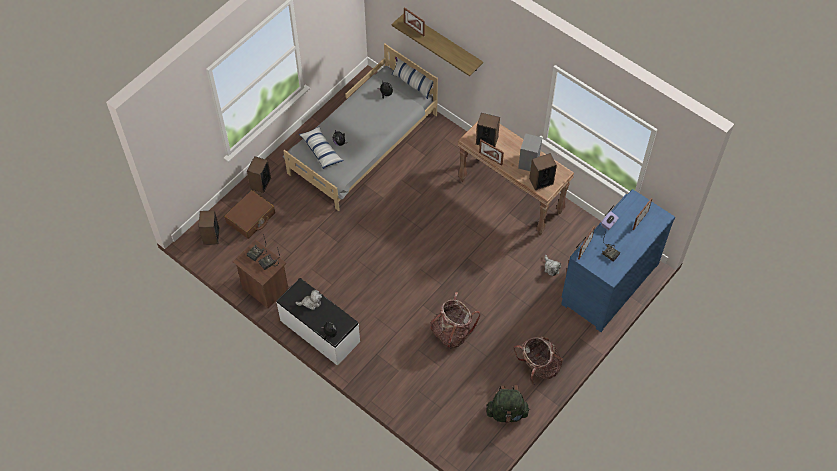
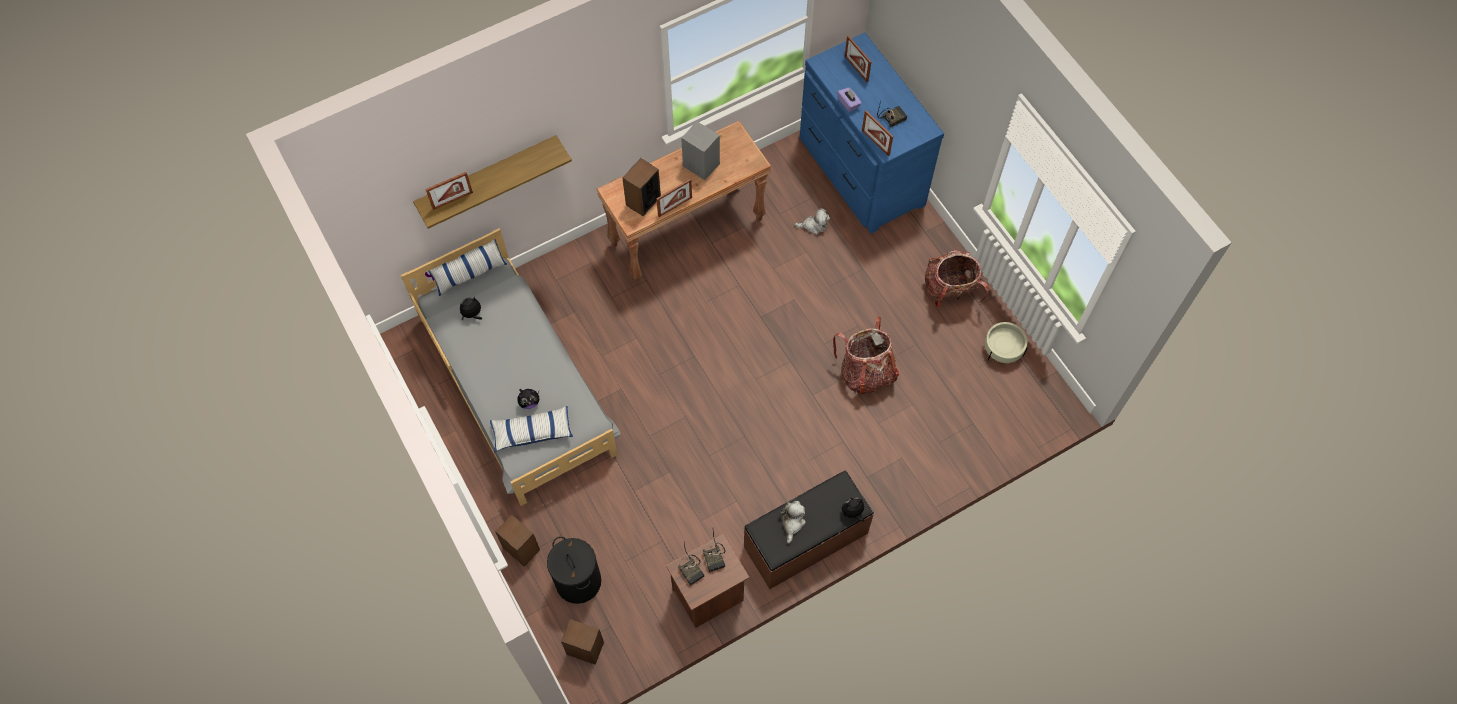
camera: 70 degrees left, 5 degrees up
brown suitcase [224,190,275,239] -> black laundry basket [547,537,601,604]
white bench [276,278,360,366] -> brown bench [744,470,874,589]
green backpack [486,385,530,423] -> beige planter [985,321,1028,363]
speaker [529,153,557,190] -> none

